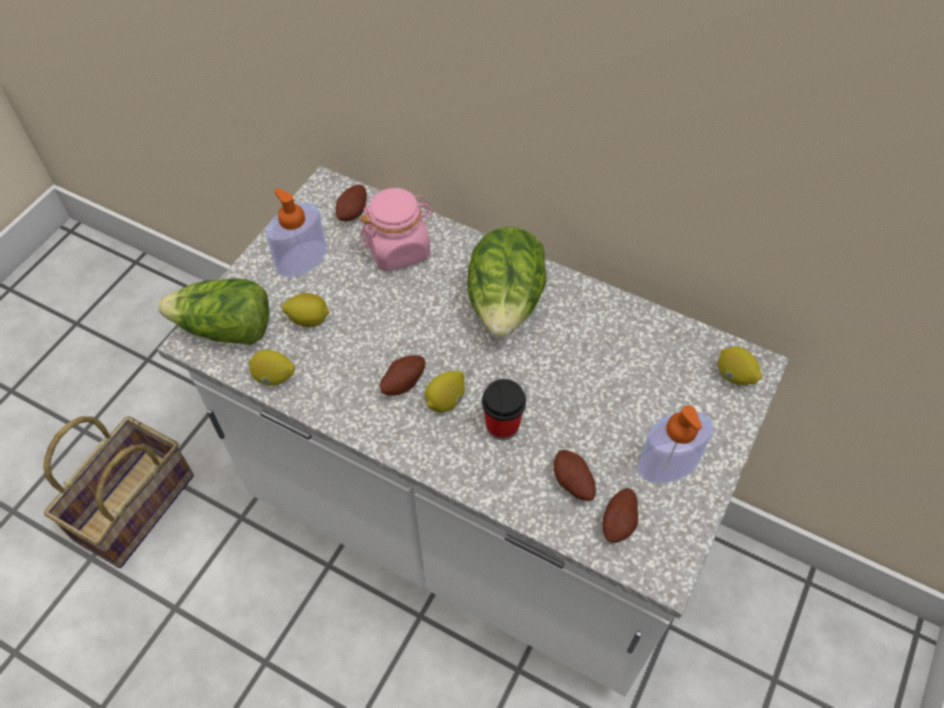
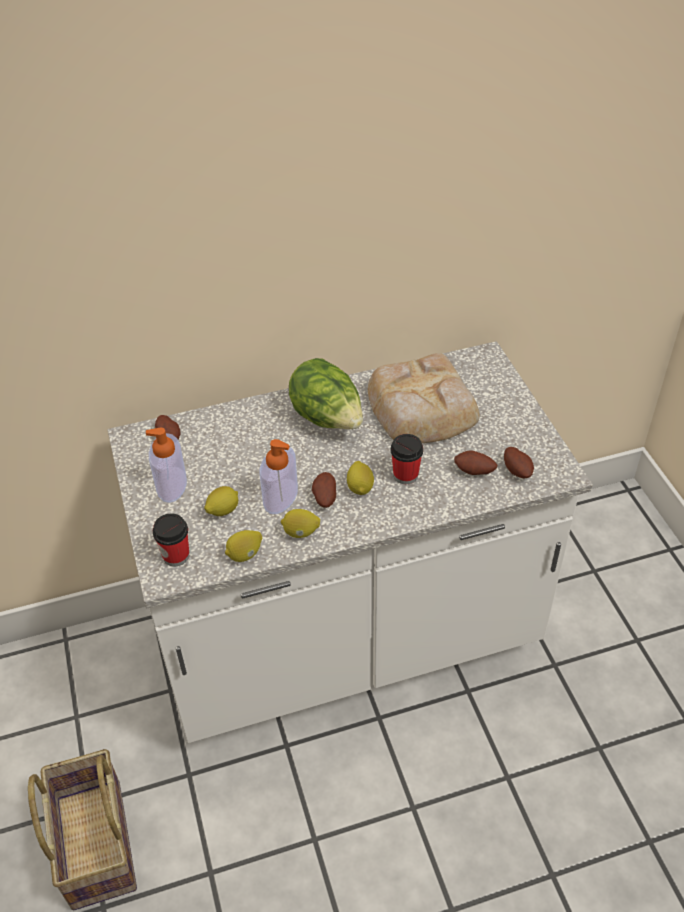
camera: 45 degrees left, 10 degrees down
lettuce [158,279,269,345] -> cup [153,513,189,566]
pink jar [360,188,433,271] -> none
soap dispenser [638,405,714,483] -> soap dispenser moved to [259,439,298,514]
lemon [718,346,762,385] -> lemon moved to [281,509,320,538]
none -> bread [368,353,480,443]

